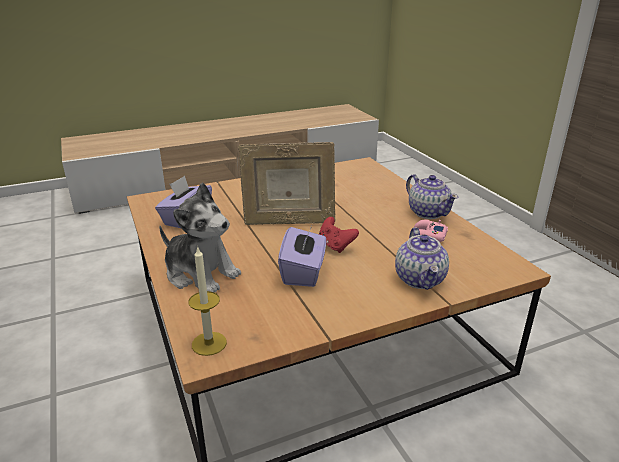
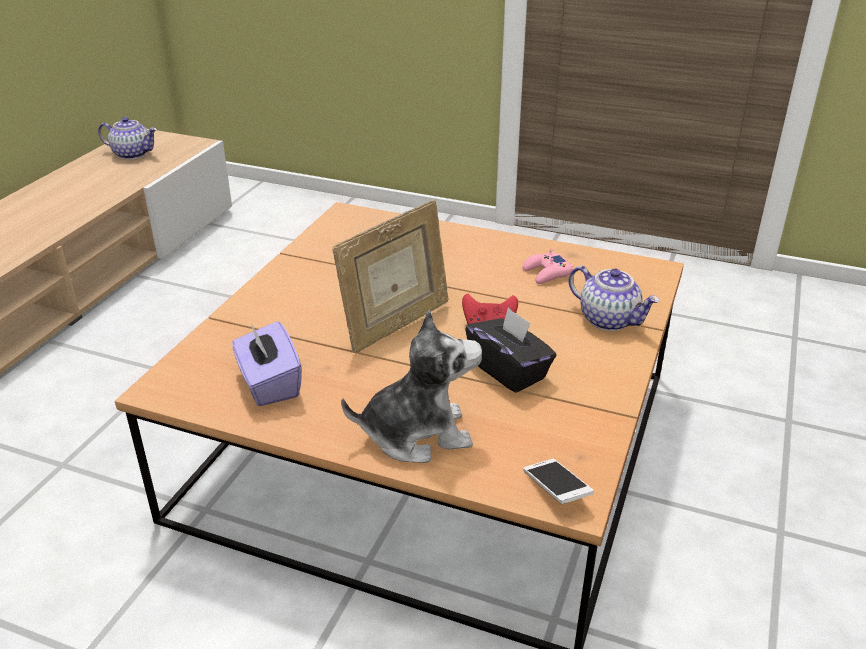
camera: 45 degrees left, 5 degrees up
candle [188,246,227,356] -> phone [524,459,594,504]
purple tissue box [278,224,326,287] -> black tissue box [465,307,557,393]
teapot [406,174,458,219] -> teapot moved to [98,117,158,160]

